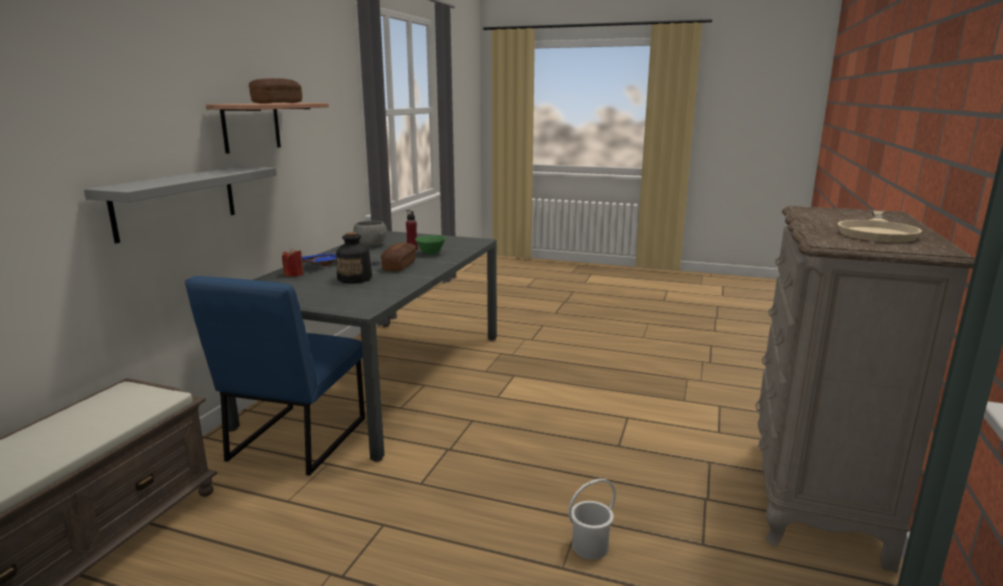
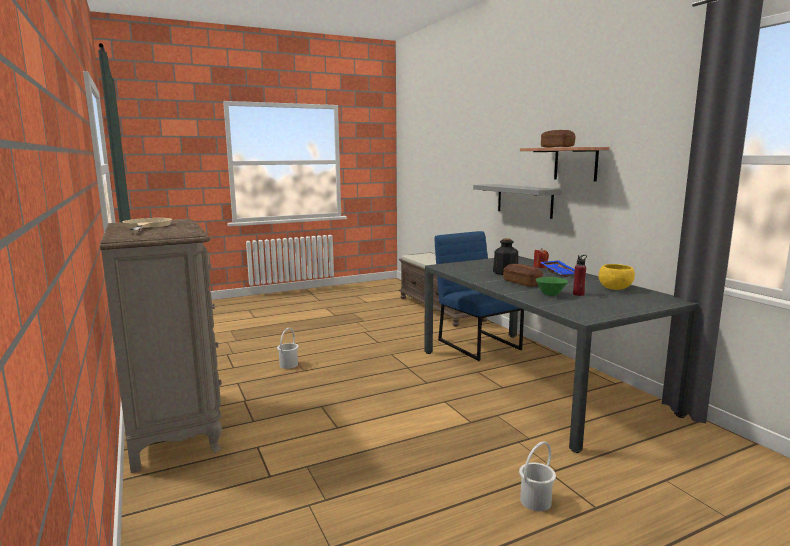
camera: 135 degrees right, 5 degrees down
grey bowl [353,221,387,246] -> yellow bowl [598,264,635,290]
none -> white bucket [519,441,556,511]

